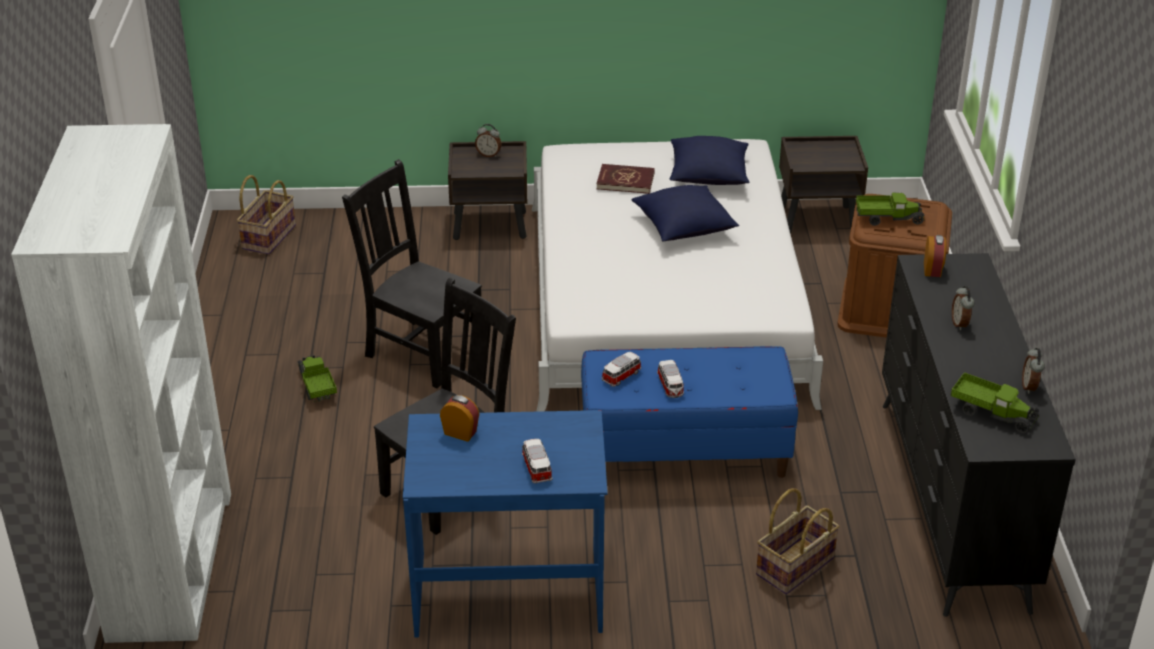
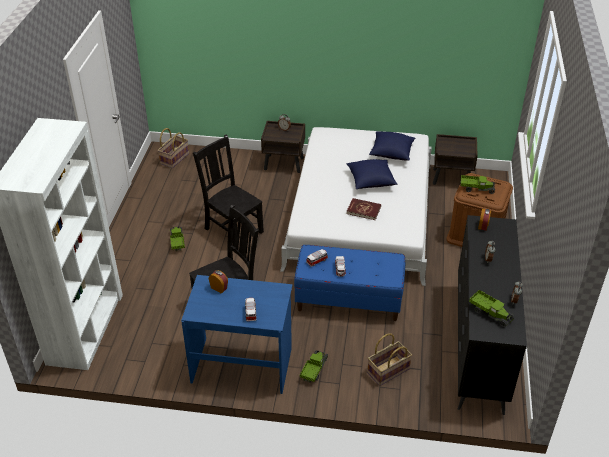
camera: 10 degrees right, 5 degrees up
red book [597,164,655,194] -> red book moved to [347,198,381,220]
none -> toy truck [300,350,328,383]

